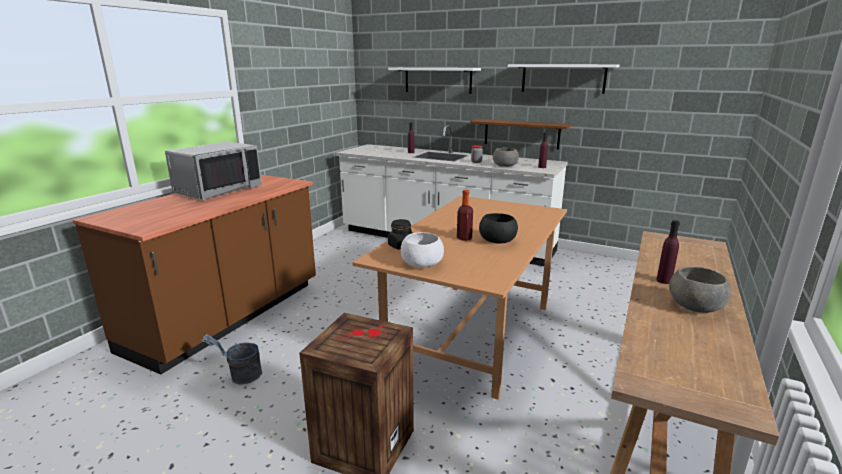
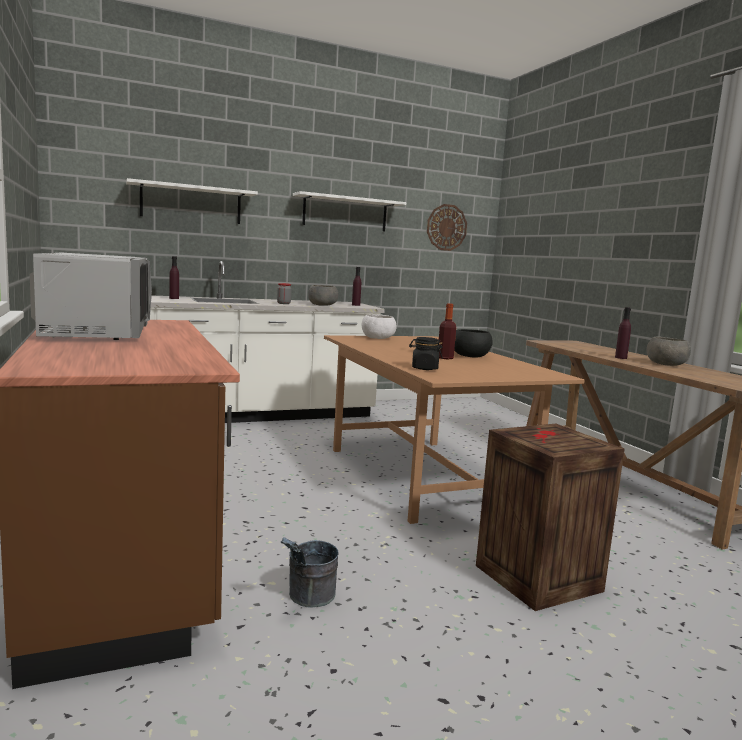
camera: 50 degrees left, 10 degrees down
white bowl [401,232,444,268] -> white bowl moved to [362,315,397,339]
brown shelf [470,119,572,150] -> none
none -> wall clock [427,204,467,251]

